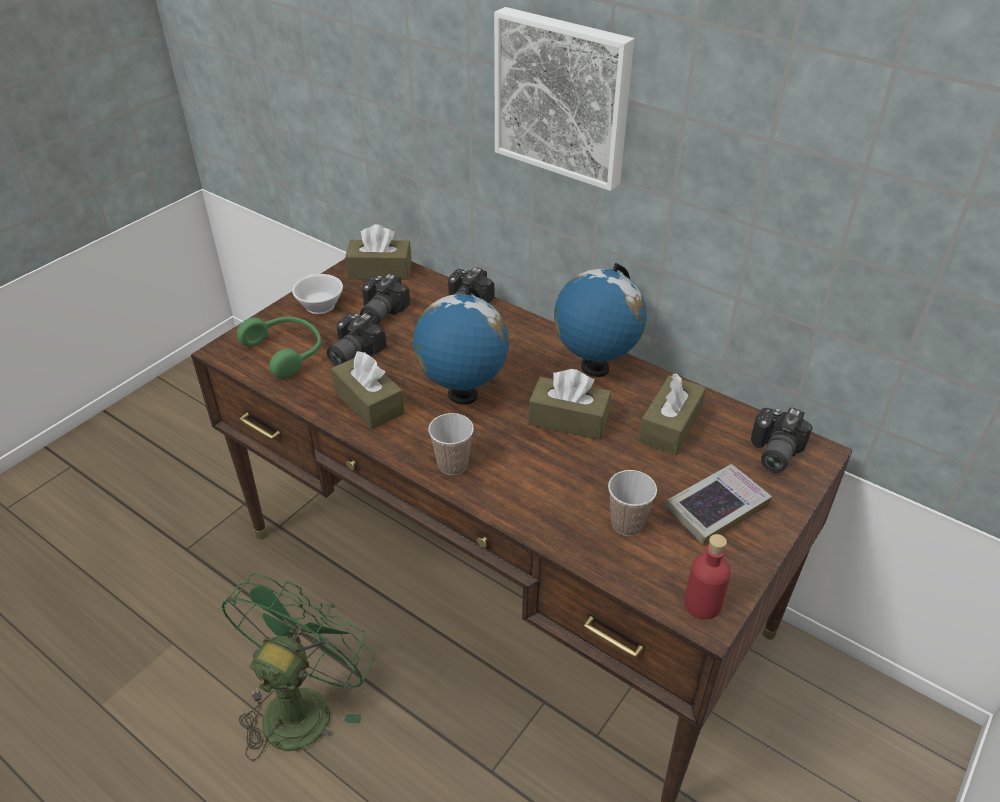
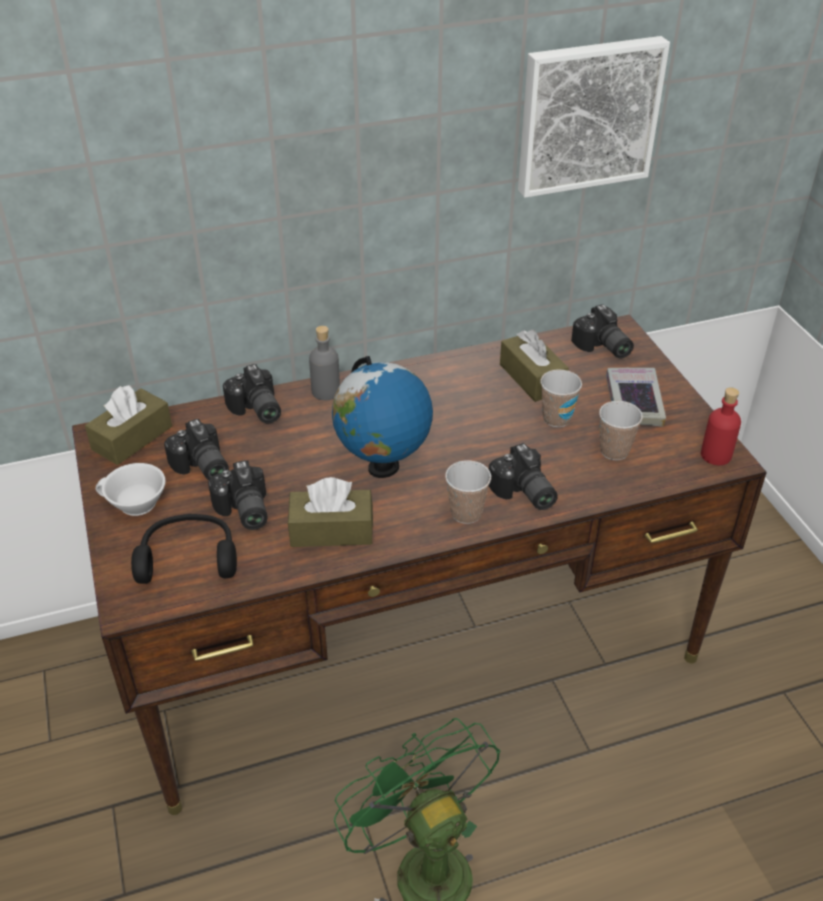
camera: 55 degrees left, 0 degrees up
green headphones [237,317,321,379] -> black headphones [131,514,237,584]
picture [494,7,634,191] -> picture moved to [518,36,670,198]
brown tissue box [528,369,611,440] -> none
globe [554,263,647,377] -> none
none -> grey bottle [309,326,340,400]
none -> camera [489,443,558,510]
none -> cup [540,369,582,427]

